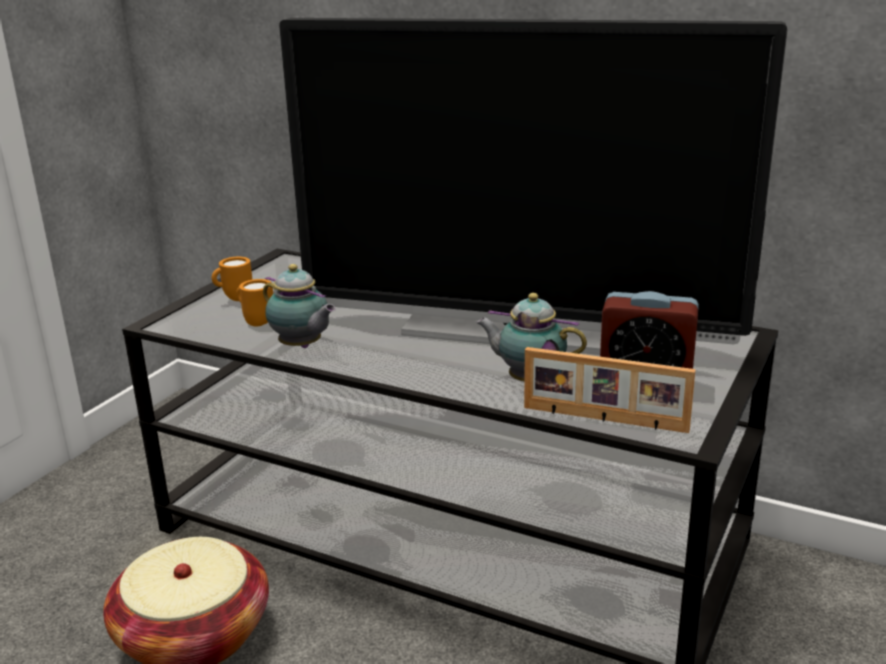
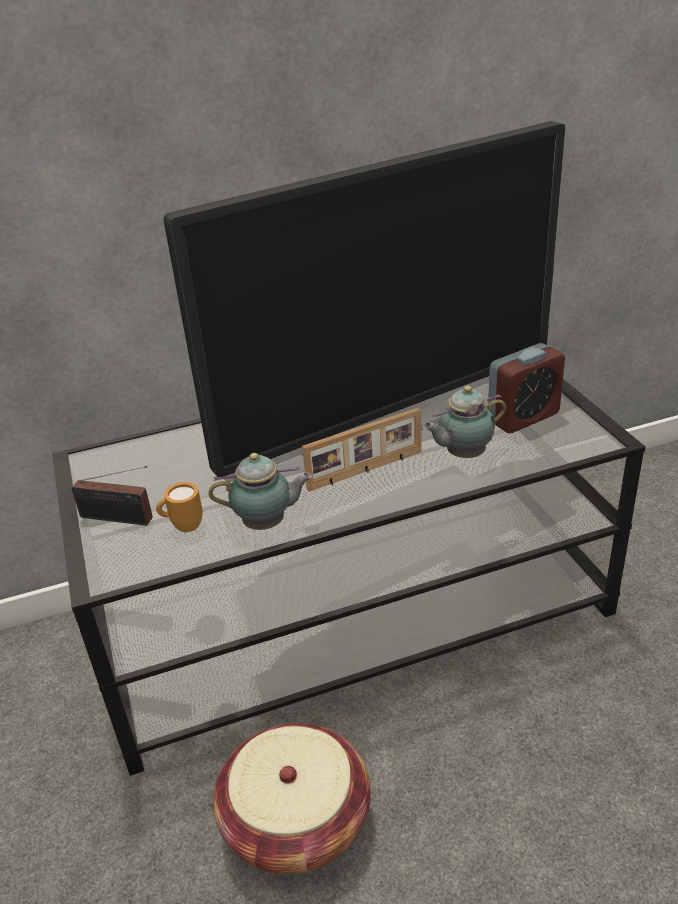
camera: 45 degrees left, 10 degrees up
orange mug [212,257,252,301] -> radio [71,466,153,526]
picture frame [524,347,696,433] -> picture frame moved to [302,408,422,492]

